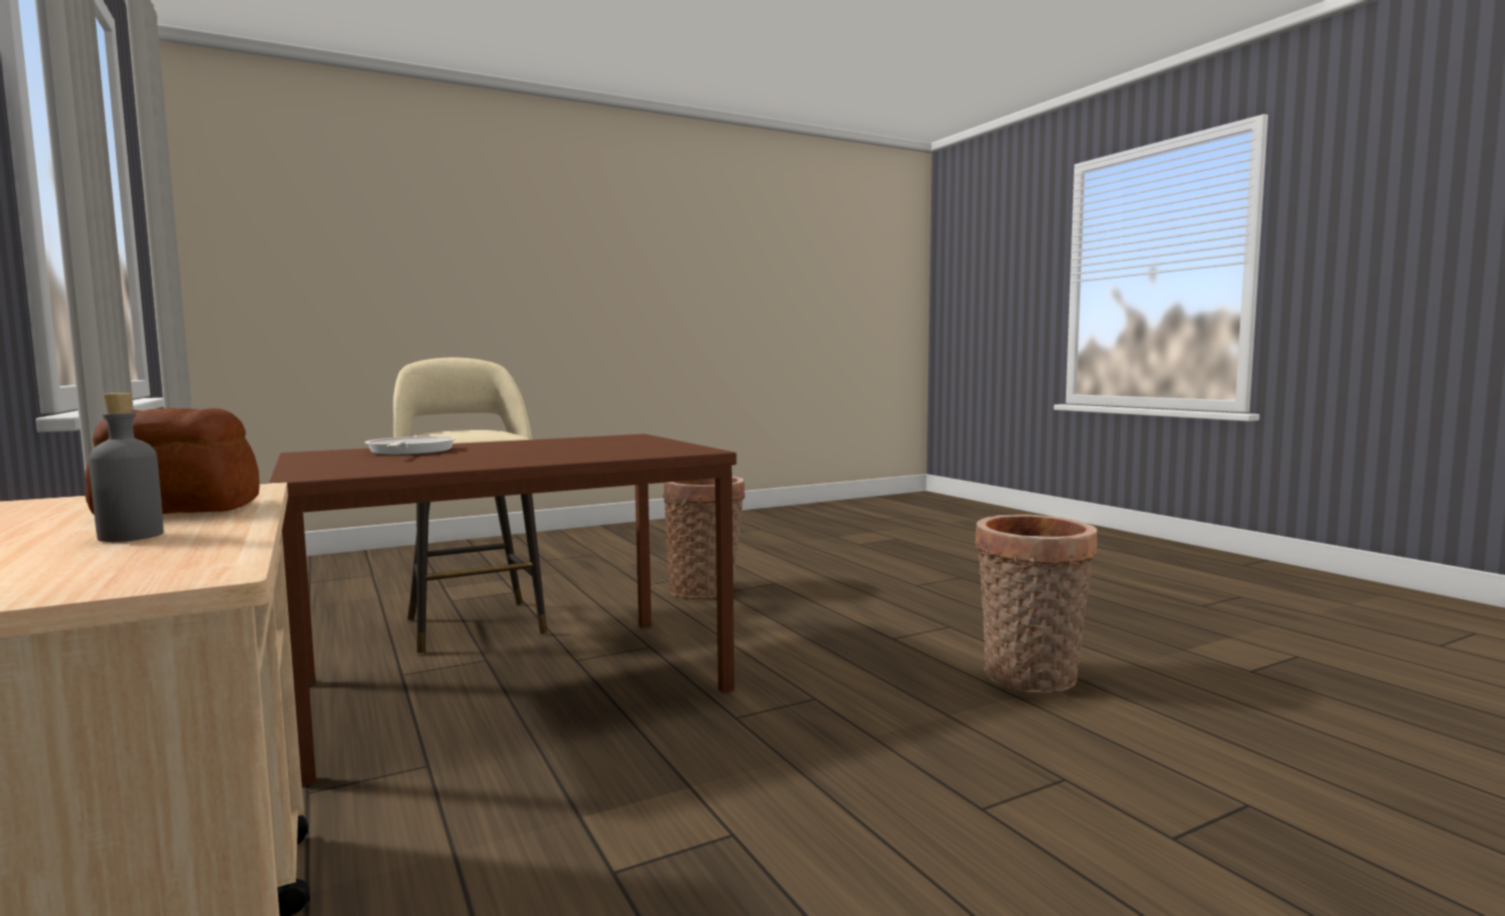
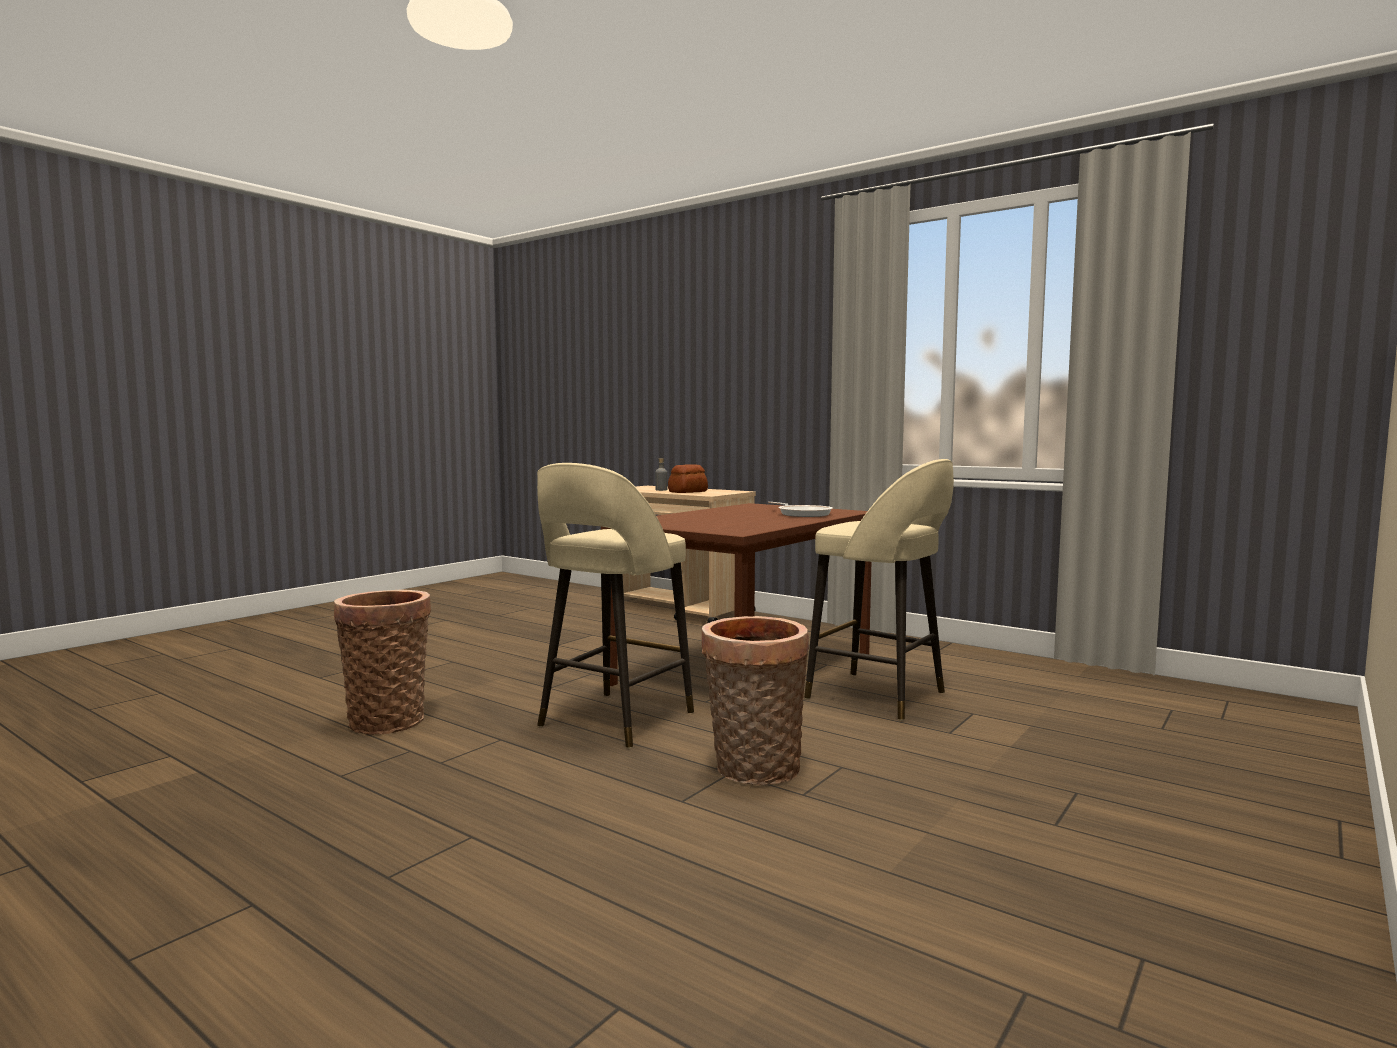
camera: 155 degrees right, 0 degrees up
none -> beige stool [537,463,694,748]

